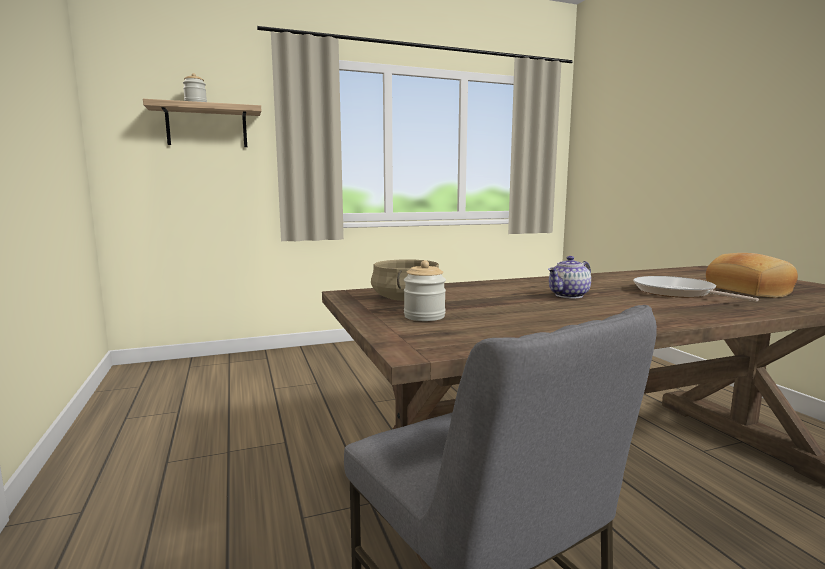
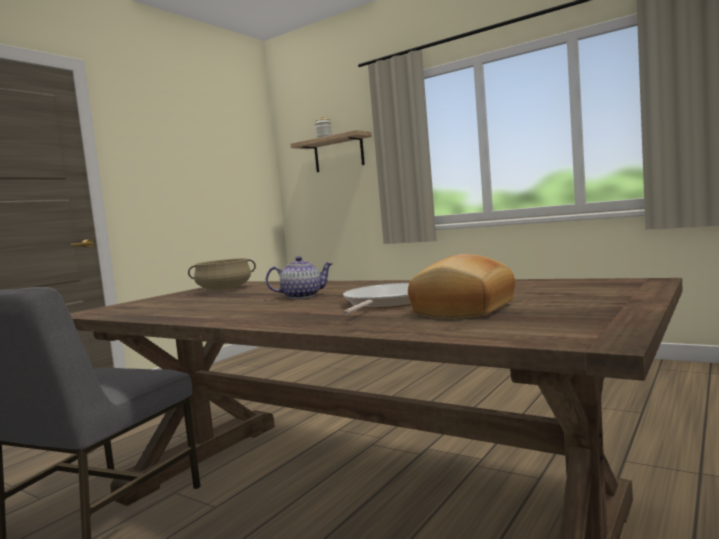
camera: 55 degrees right, 5 degrees down
jar [404,260,446,321] -> none
teapot [548,256,591,298] -> teapot turned 150 degrees clockwise [266,256,333,299]

